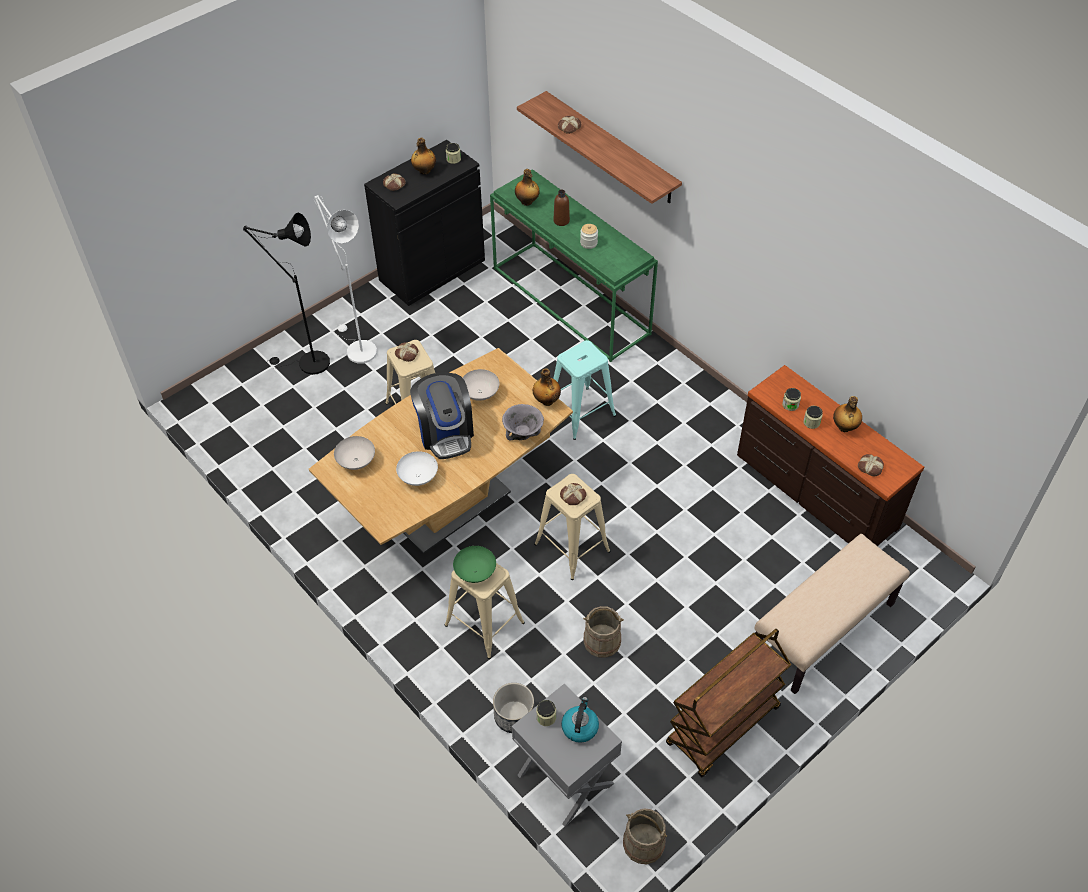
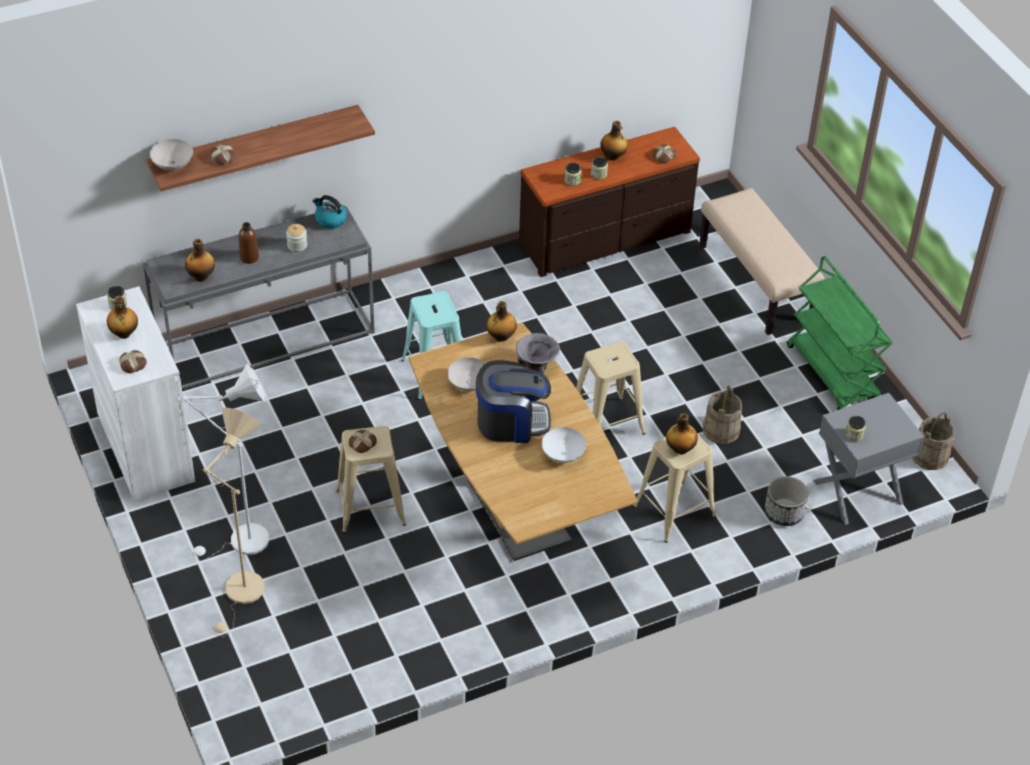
camera: 75 degrees left, 5 degrees down
black floor lamp [243,212,330,375] -> beige floor lamp [201,408,265,637]
white bowl [334,436,375,470] -> white bowl moved to [150,139,193,170]
black cabinet [364,140,485,306] -> white cabinet [76,286,195,501]
green bowl [453,546,496,583] -> bottle [666,413,698,454]
green console table [490,169,658,362] -> grey console table [143,205,375,389]
bread [560,483,587,505] -> none
kettle [561,697,599,743] -> kettle moved to [313,195,347,229]
brown cart [666,629,791,777] -> green cart [787,256,892,410]

